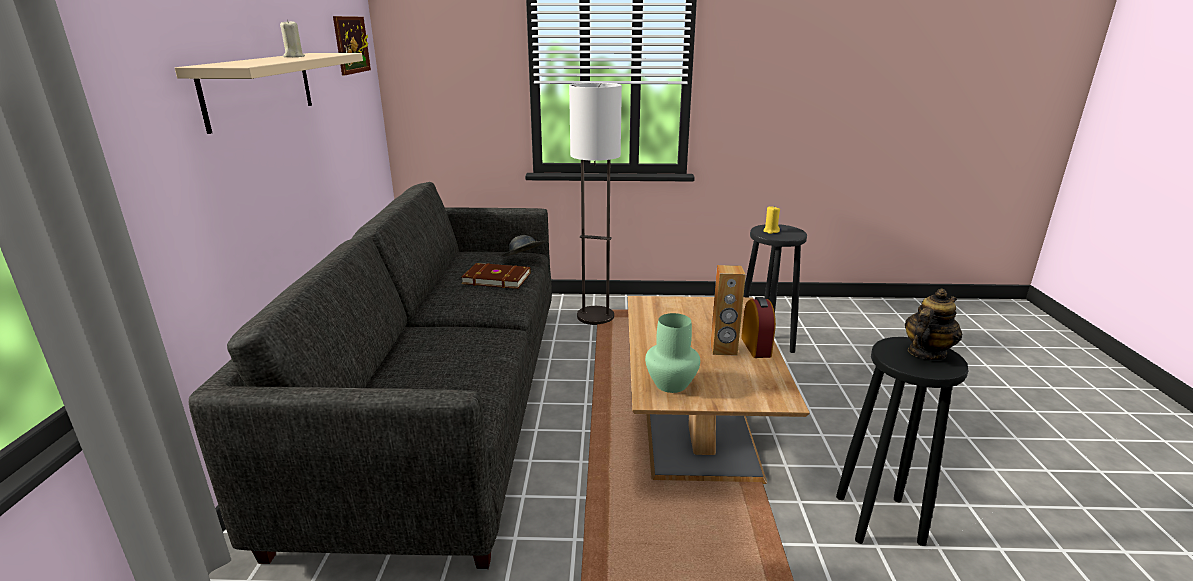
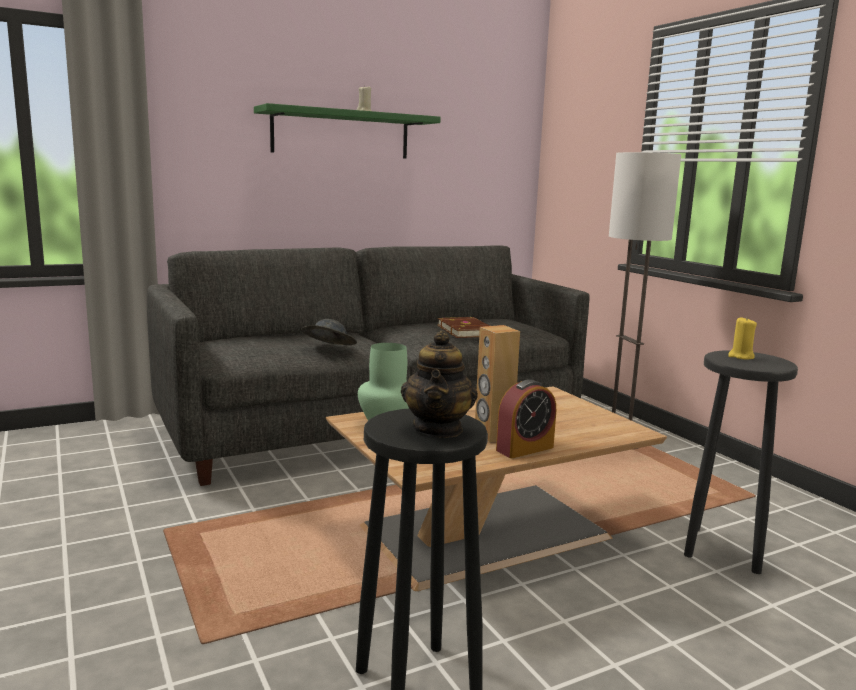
camera: 60 degrees right, 10 degrees down
beige shelf [175,53,363,134] -> green shelf [254,103,441,159]
picture [333,16,371,75] -> none
grey hat [501,235,545,257] -> grey hat moved to [301,319,357,345]
teapot [905,288,962,360] -> teapot turned 75 degrees clockwise [401,330,478,438]

